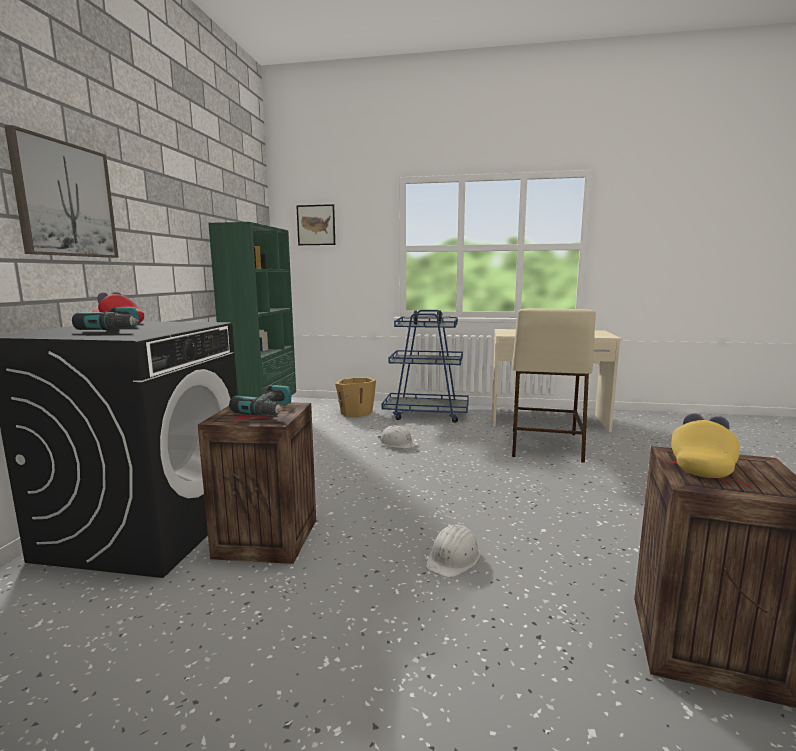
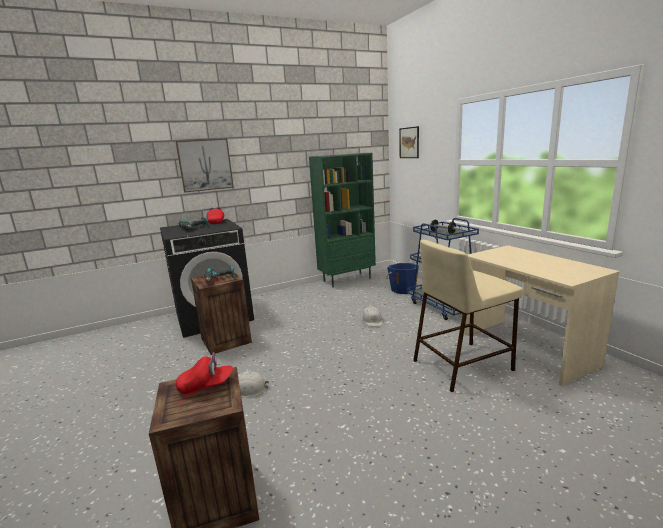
camera: 55 degrees right, 5 degrees up
orange bucket [335,377,376,417] -> blue bucket [386,263,419,294]
yellow cap [671,413,740,478] -> red cap [176,352,233,394]

